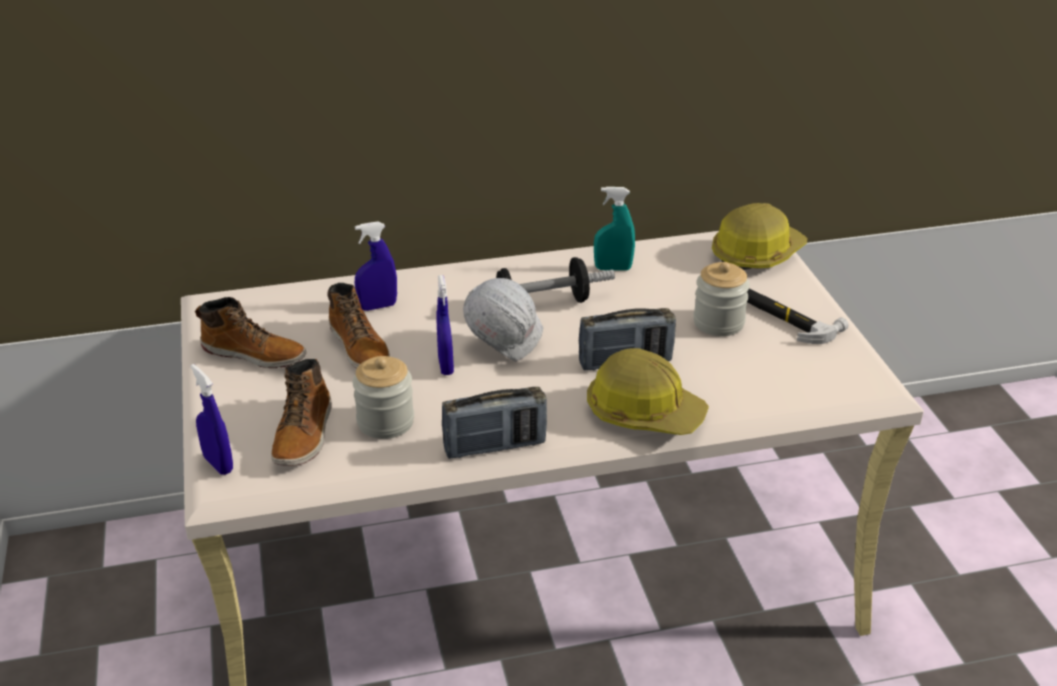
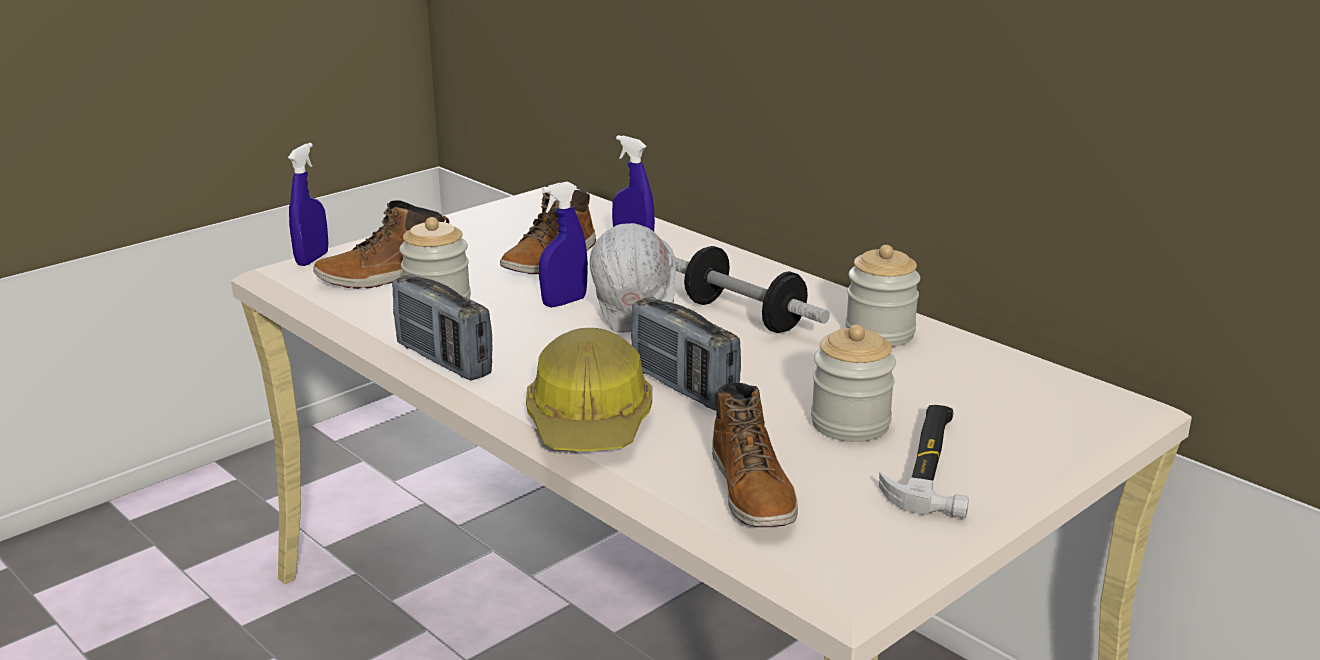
camera: 60 degrees right, 10 degrees down
boot [195,297,306,368] -> boot moved to [712,383,798,527]
turquoise spray bottle [594,187,635,271] -> jar [845,245,920,347]
hard hat [712,203,807,270] -> none

